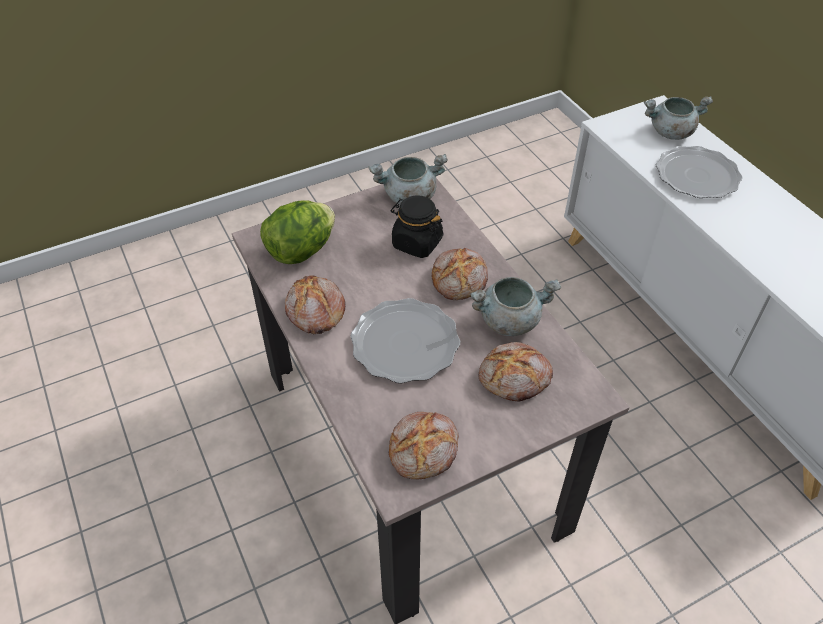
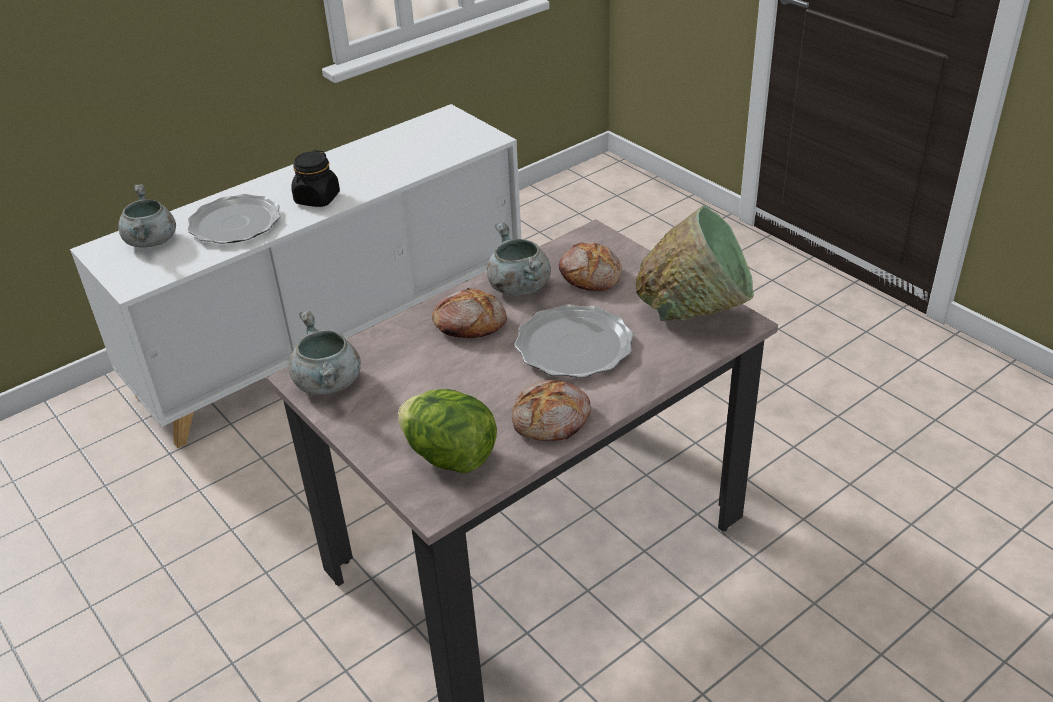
camera: 100 degrees left, 10 degrees down
bread [389,412,459,480] -> green bowl [636,205,754,321]
black jar [391,195,444,258] -> black jar moved to [291,150,340,207]

